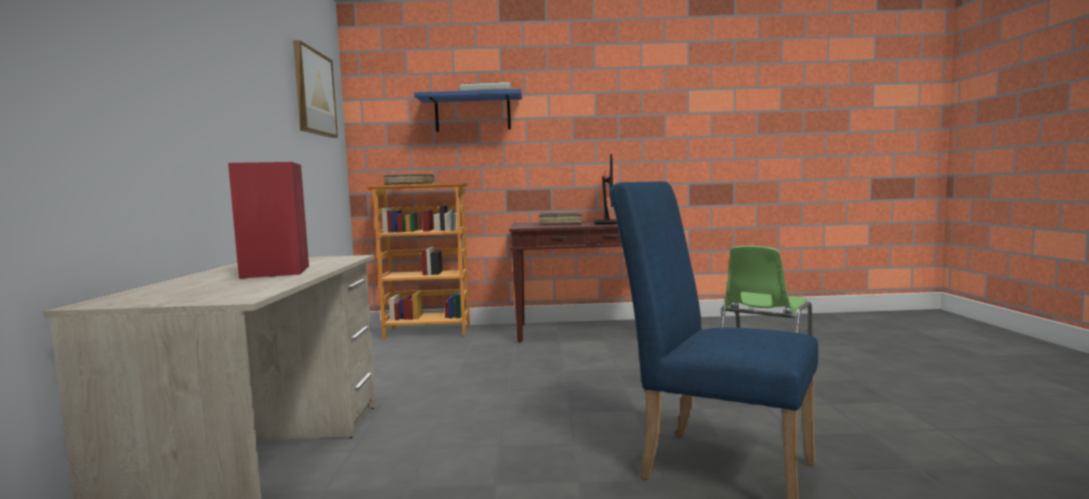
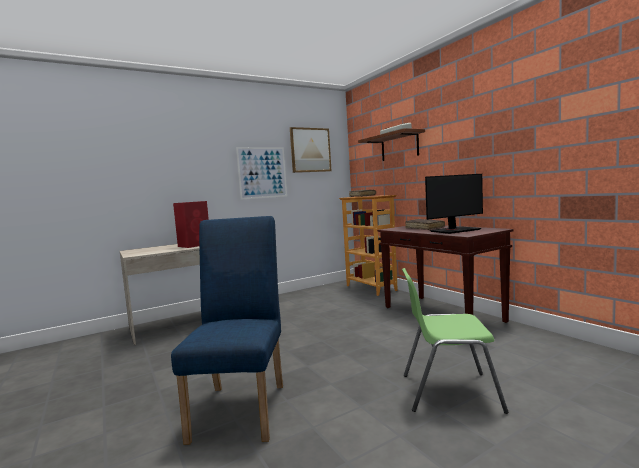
camera: 60 degrees right, 0 degrees up
blue shelf [414,89,522,132] -> brown shelf [358,128,425,161]
none -> picture [236,147,287,200]

